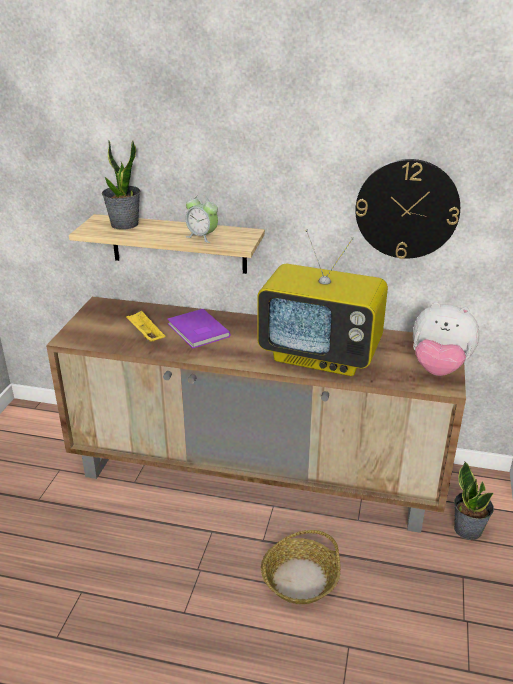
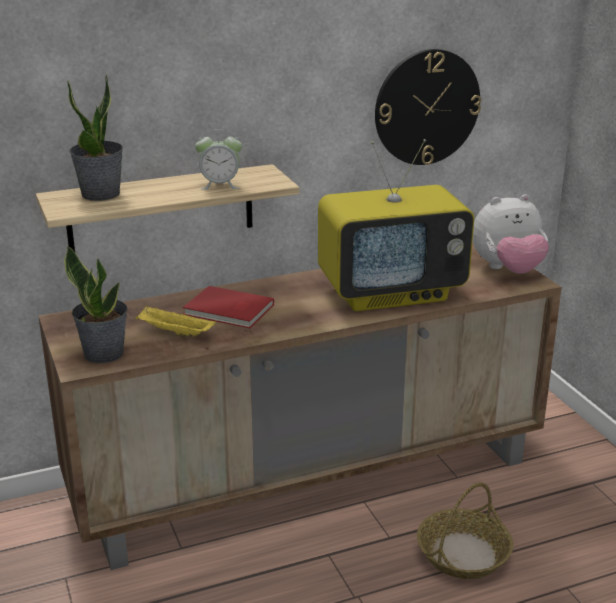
camera: 35 degrees left, 5 degrees down
purple book [167,309,231,348] -> red book [183,286,274,328]
potted plant [454,462,494,540] -> potted plant moved to [64,245,128,363]

